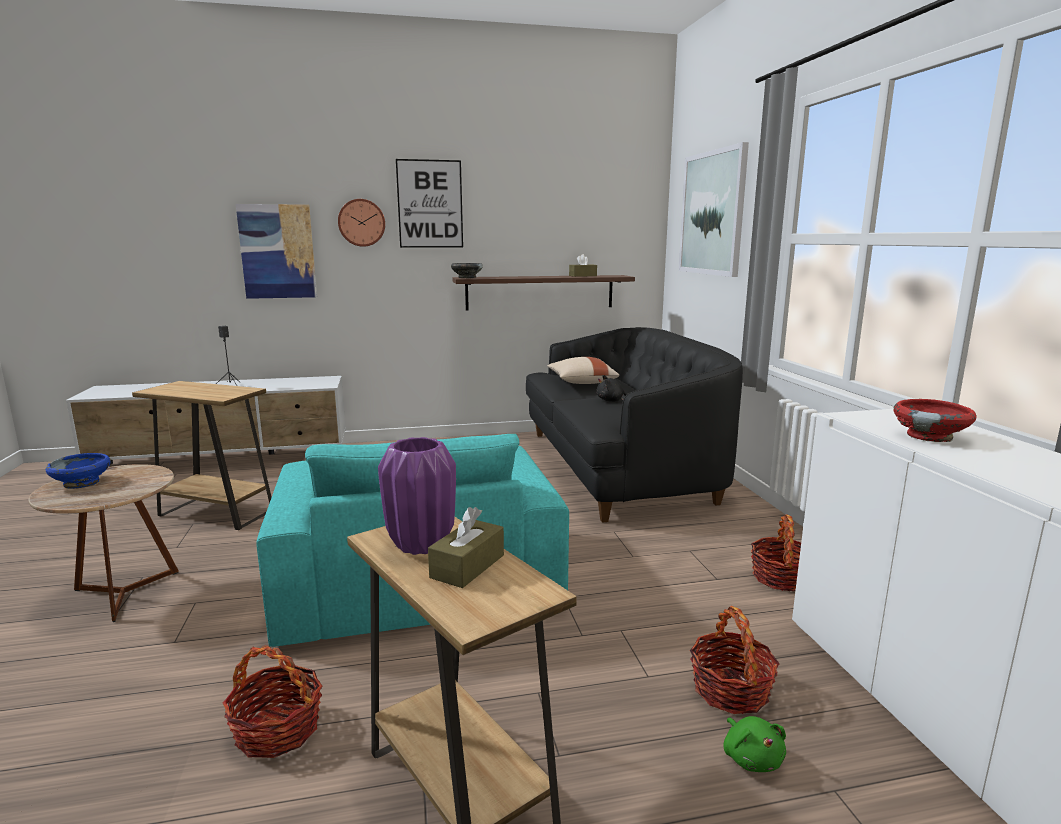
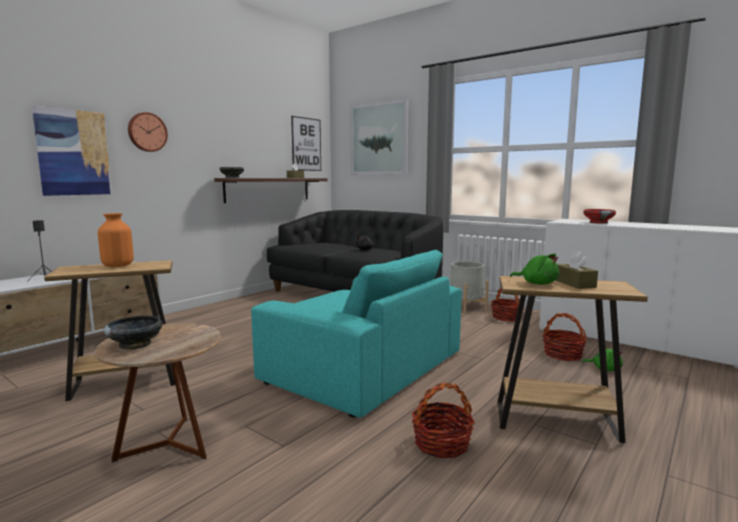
camera: 40 degrees left, 5 degrees down
blue bowl [45,453,111,489] -> black bowl [104,315,162,350]
purple vase [378,437,456,555] -> green plush toy [510,253,559,285]
picture [396,159,463,248] -> picture moved to [291,116,321,171]
beige pillow [547,357,619,384] -> none
none -> orange vase [98,213,134,267]
none -> grey planter [448,262,489,314]

